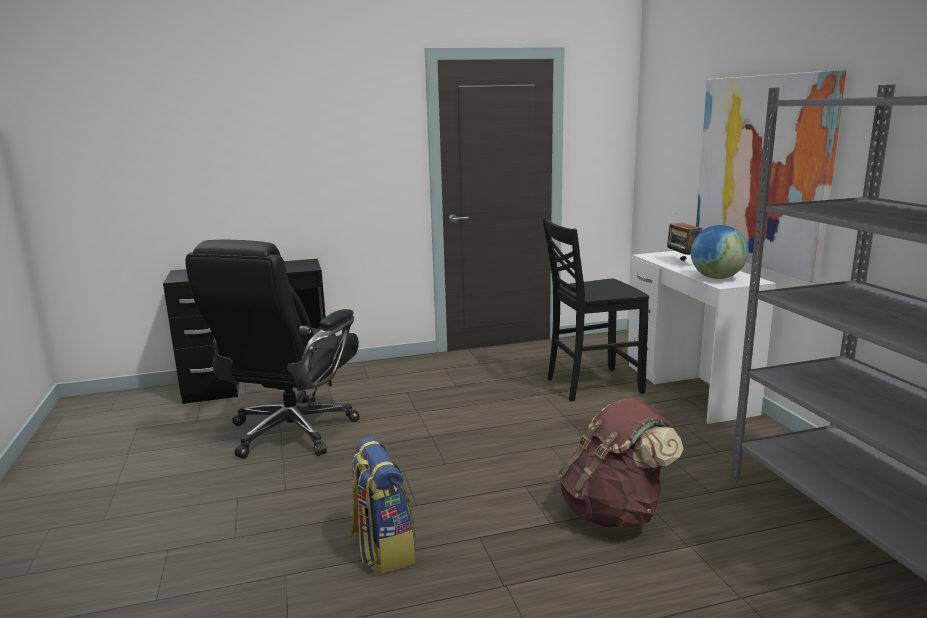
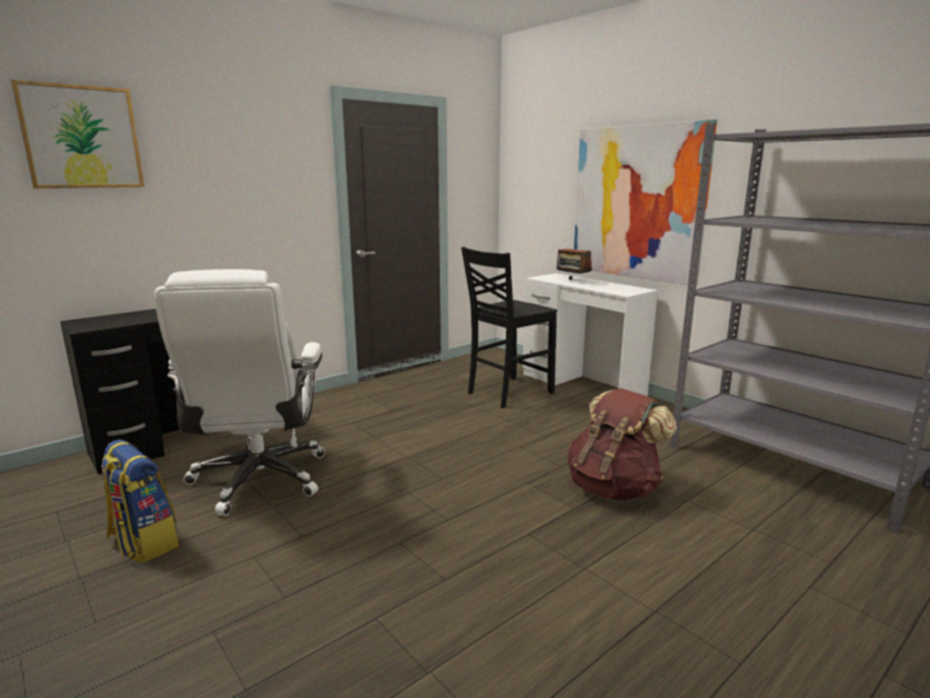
camera: 25 degrees left, 0 degrees up
black office chair [185,240,360,459] -> white office chair [154,269,325,516]
backpack [351,437,416,575] -> backpack moved to [101,439,179,563]
globe [691,225,748,279] -> none
none -> picture [11,80,144,188]

